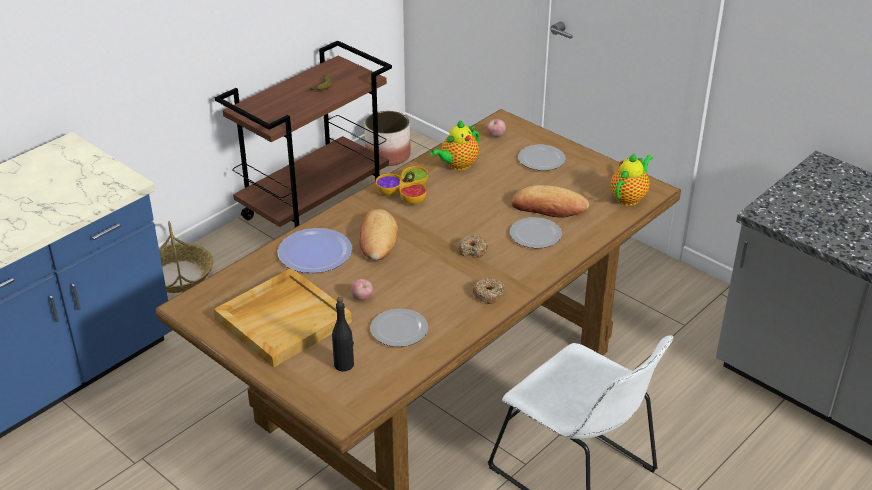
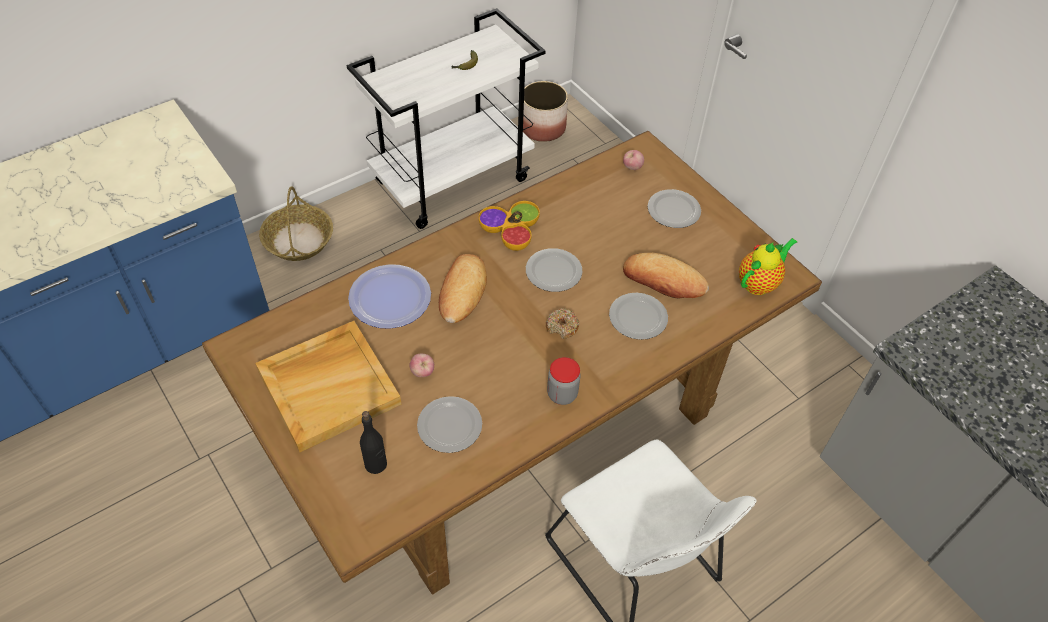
camera: 10 degrees right, 15 degrees up
brown cart [215,41,392,227] -> white cart [346,8,546,229]
teapot [430,120,480,171] -> none
donut [473,278,505,304] -> jar [547,357,581,405]
none -> plate [526,248,582,292]

